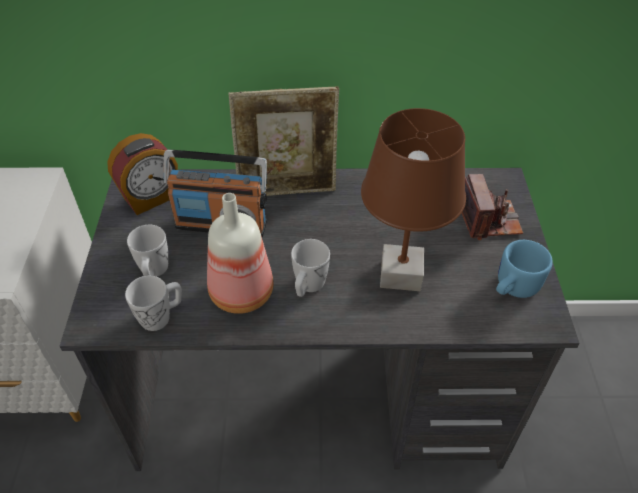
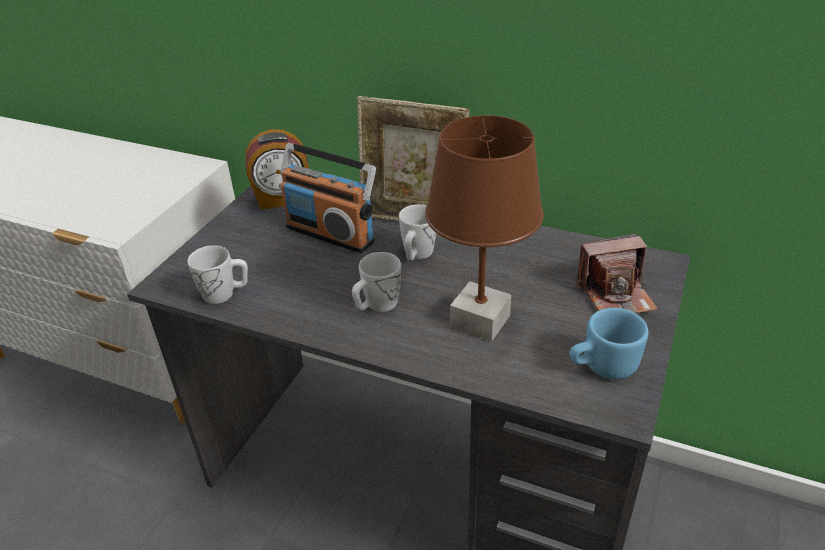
camera: 25 degrees right, 10 degrees down
white mug [127,225,168,277] -> white mug moved to [399,204,436,260]
bottle [207,193,273,314] -> none
camera [462,174,523,240] -> camera turned 60 degrees clockwise [577,233,658,313]

